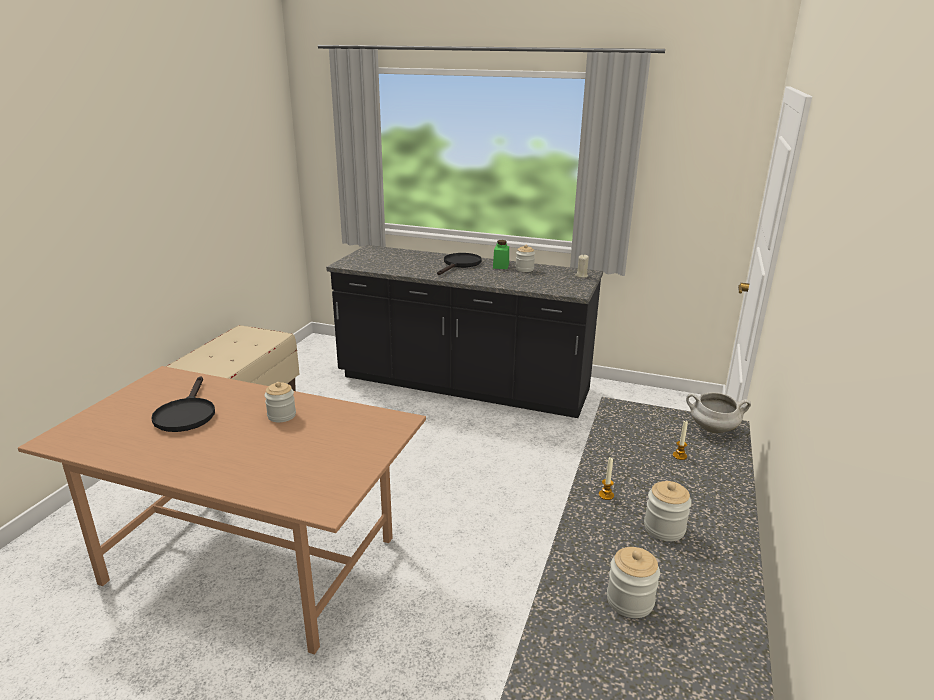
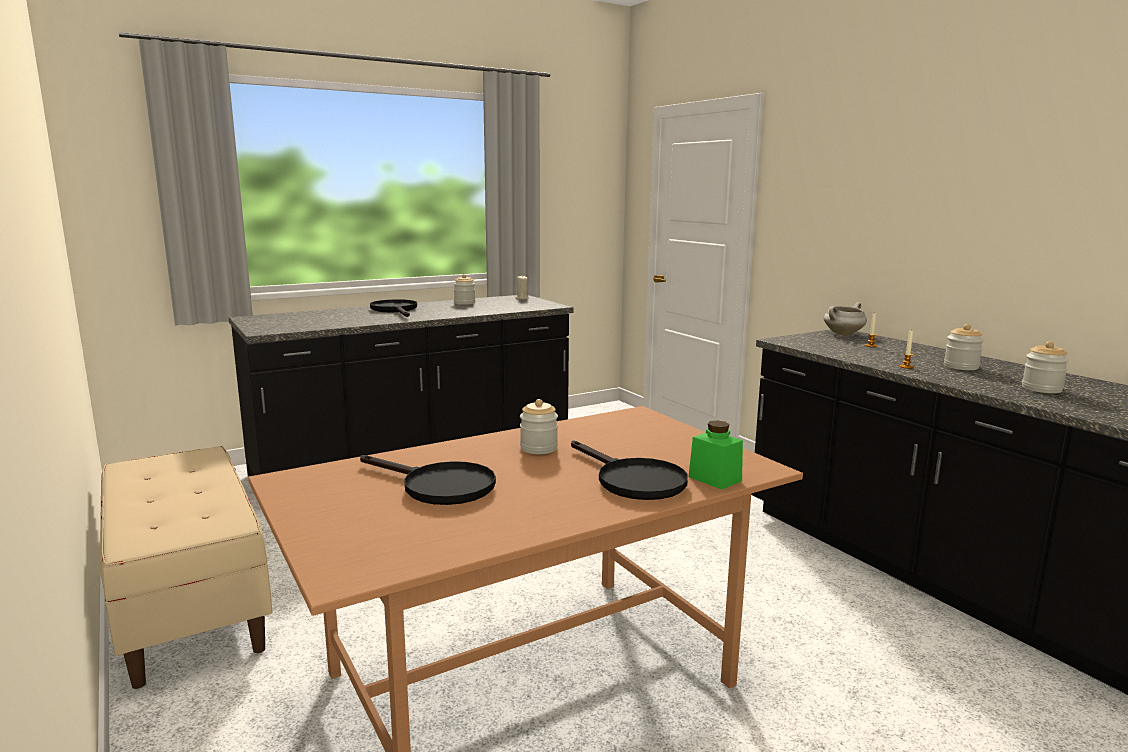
camera: 50 degrees left, 10 degrees down
green jar [493,240,509,269] -> green jar moved to [689,420,743,490]
none -> black frying pan [571,440,688,500]

